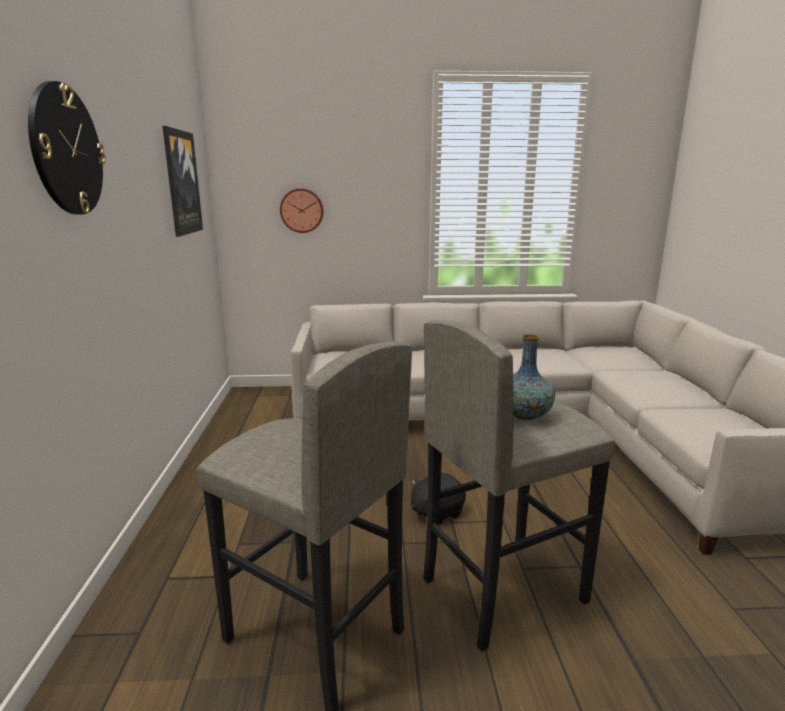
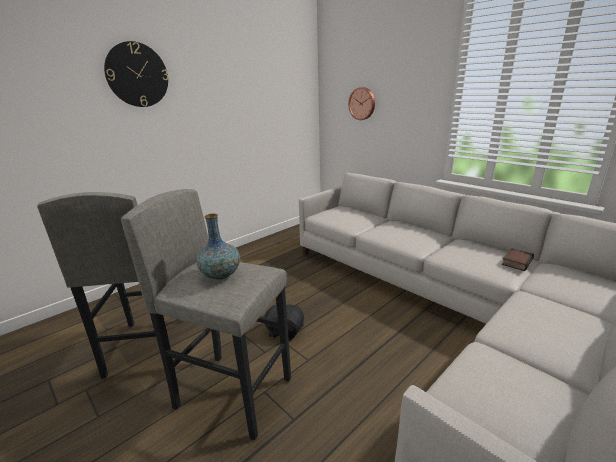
camera: 50 degrees right, 5 degrees up
picture [162,126,203,237] -> none
none -> book [502,248,534,271]

